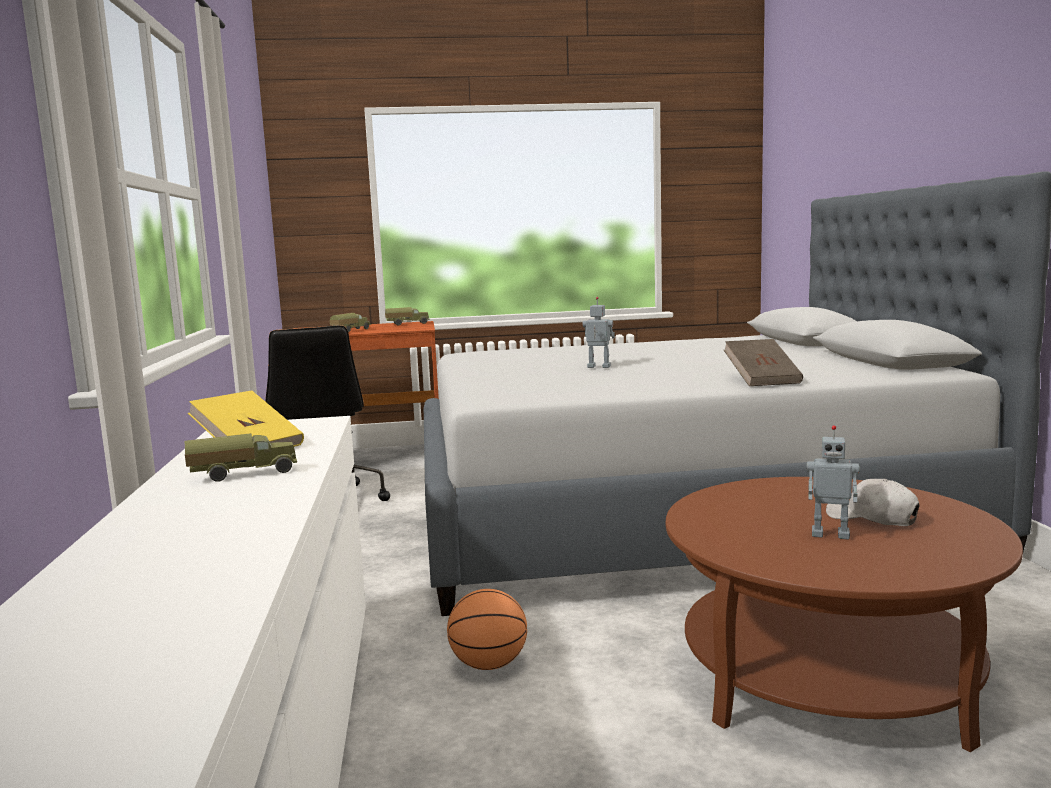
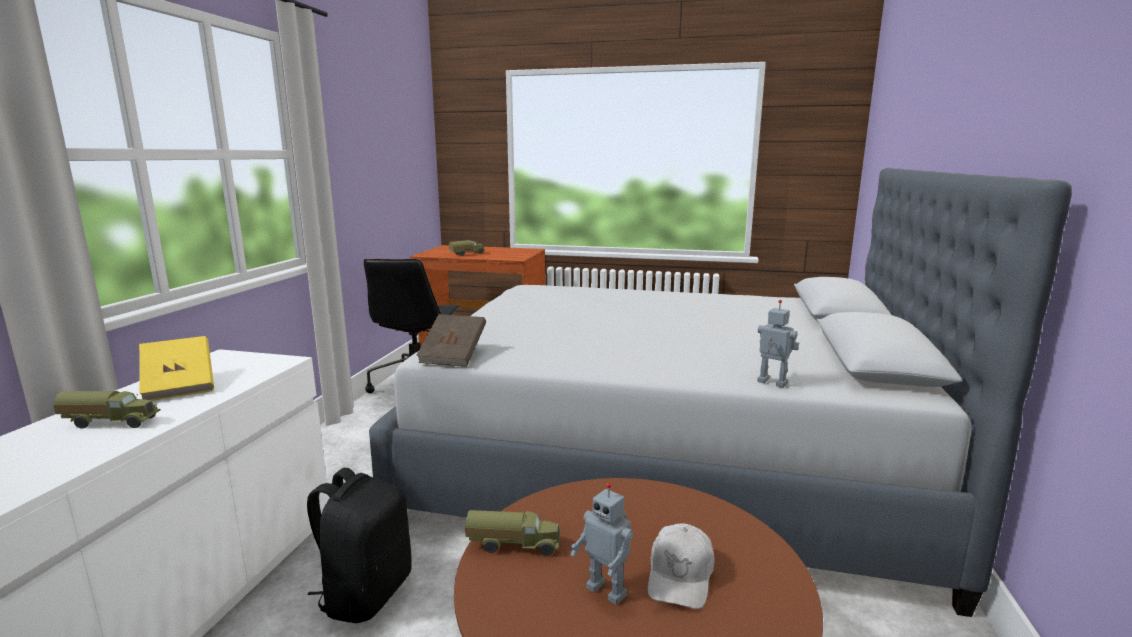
camera: 20 degrees right, 5 degrees up
toy truck [385,307,430,326] -> toy truck moved to [465,510,561,556]
basketball [447,589,527,670] -> black backpack [307,468,412,623]
toy robot [583,297,615,368] -> toy robot moved to [757,300,799,388]
brown book [724,339,803,386] -> brown book moved to [416,314,486,367]
white cap [826,479,919,526] -> white cap turned 135 degrees counterclockwise [648,523,715,609]

